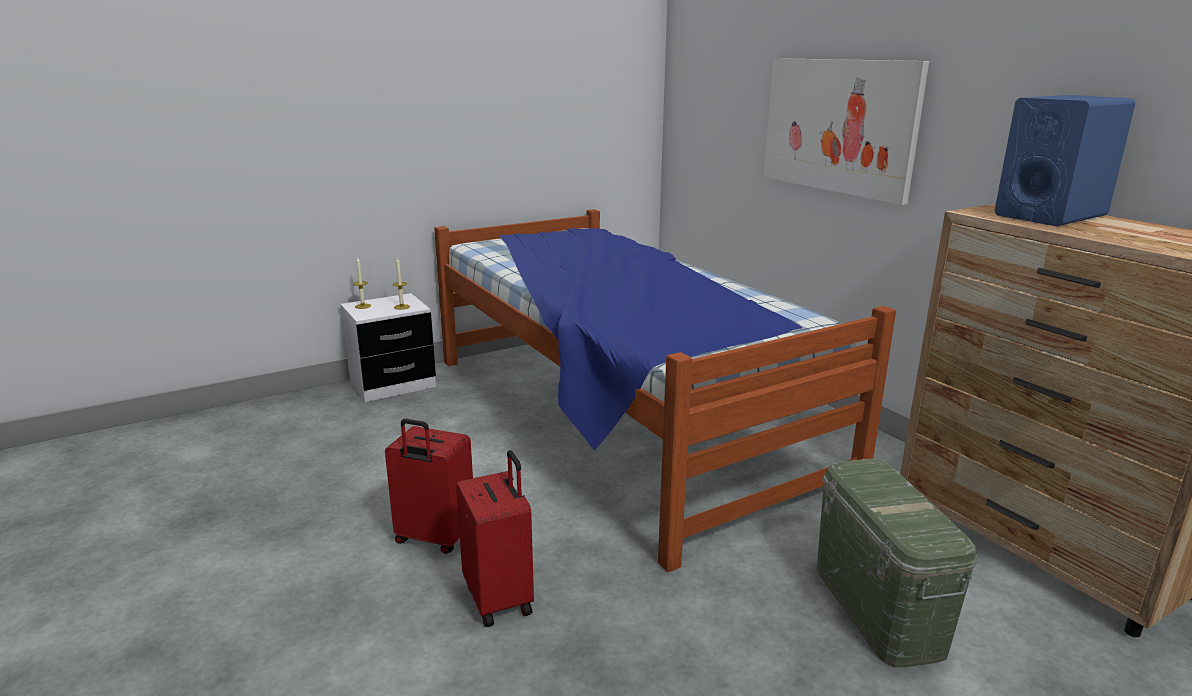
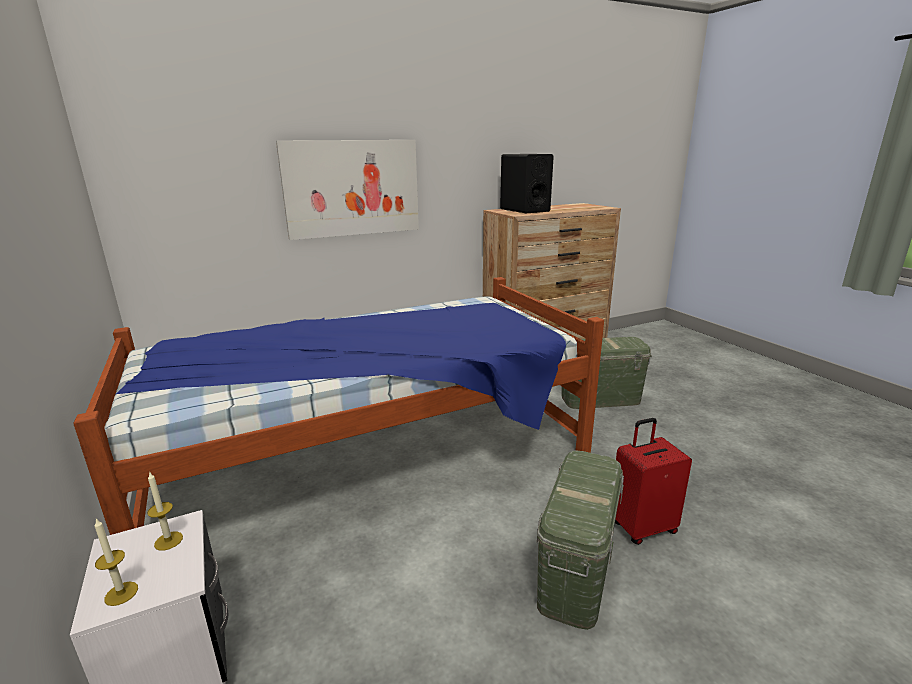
camera: 85 degrees left, 0 degrees up
red suitcase [385,419,473,554] -> green storage box [537,450,624,630]
blue speaker [995,95,1135,226] -> black speaker [500,154,554,213]

